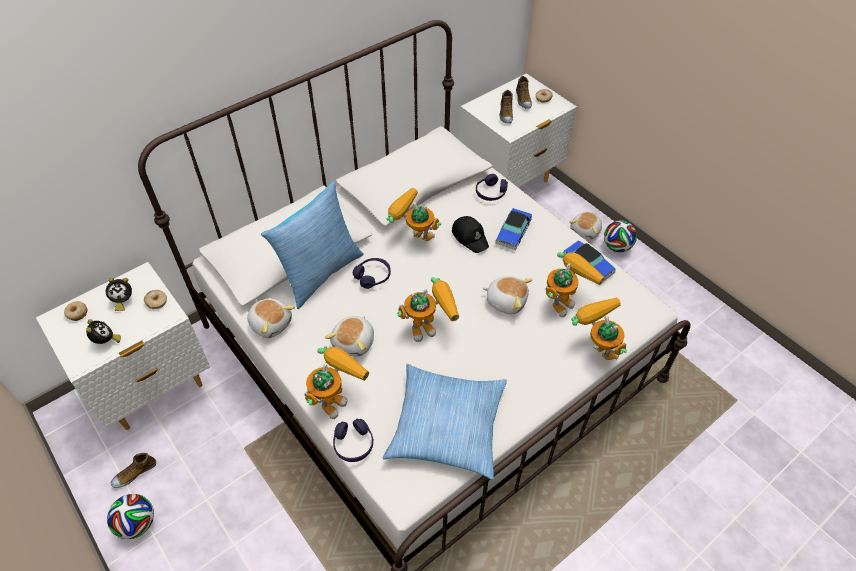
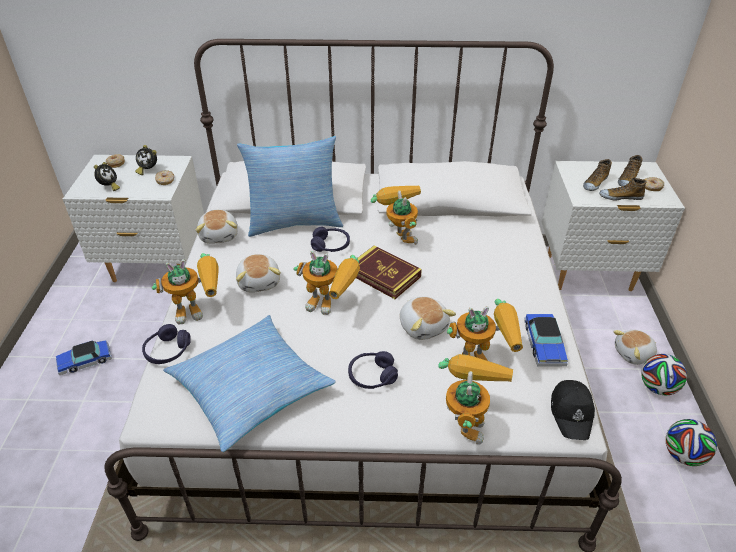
camera: 40 degrees right, 10 degrees down
football [107,494,154,539] -> football moved to [666,419,717,466]
shoe [111,453,156,488] -> shoe moved to [599,177,646,201]
plush toy [325,316,374,356] -> plush toy turned 75 degrees counterclockwise [236,254,281,293]
black cap [452,216,489,253] -> black cap moved to [551,380,595,440]
purple headphones [476,174,508,201] -> purple headphones moved to [348,351,398,389]
toy car [495,208,532,250] -> toy car moved to [56,340,112,375]
none -> book [356,245,422,299]

